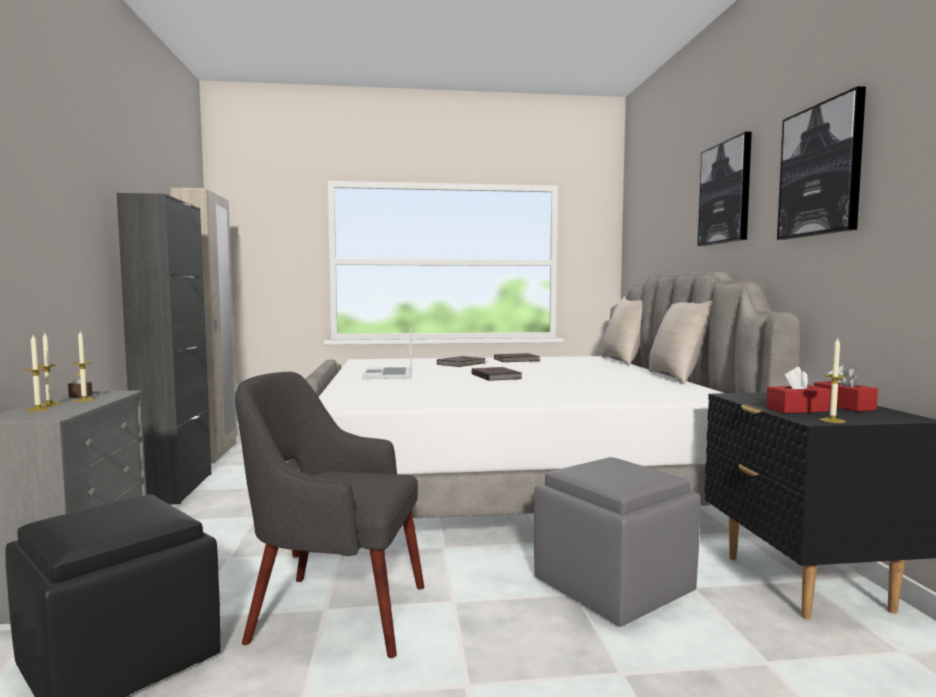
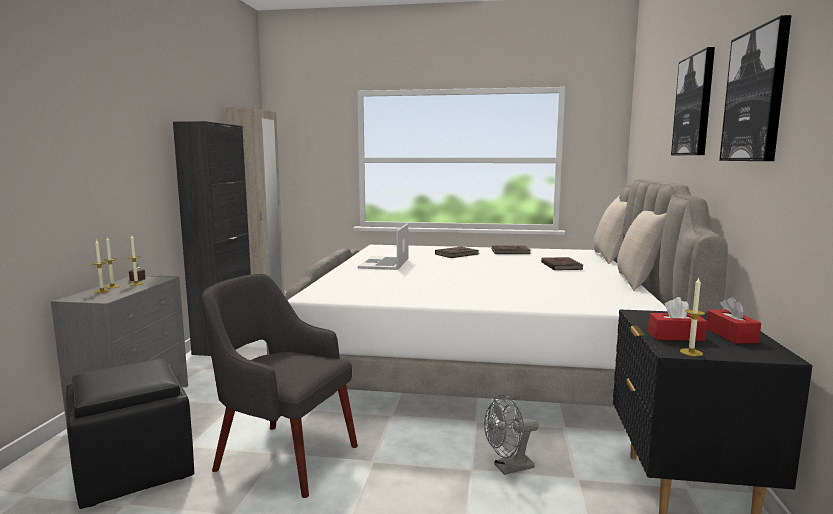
camera: 15 degrees right, 5 degrees up
brown book [472,367,522,381] -> brown book moved to [541,257,584,270]
grey ottoman [534,457,701,626] -> grey fan [484,394,539,475]

